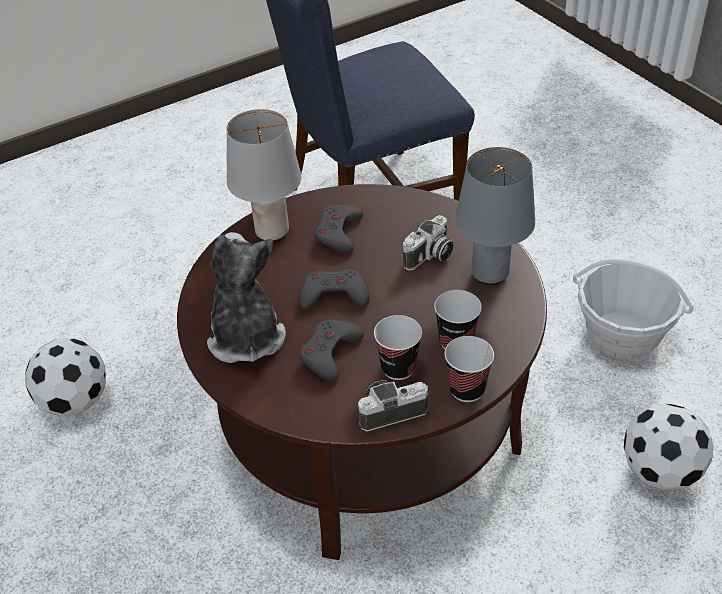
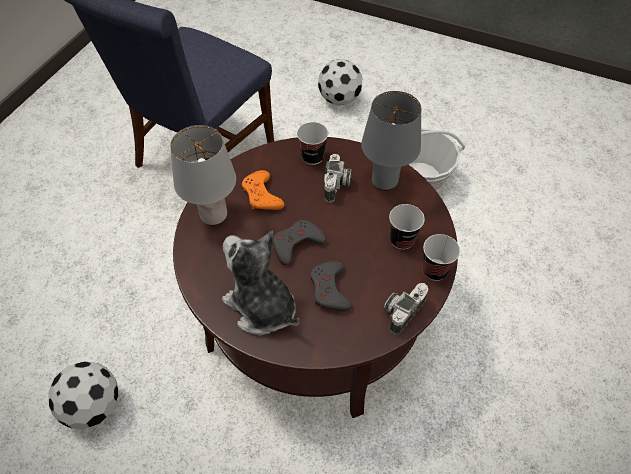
camera: 35 degrees left, 10 degrees up
grey game controller [315,205,363,254] -> orange game controller [242,170,284,210]
cup [374,315,422,380] -> cup moved to [297,122,328,165]
football [624,404,713,490] -> football moved to [318,59,362,105]

